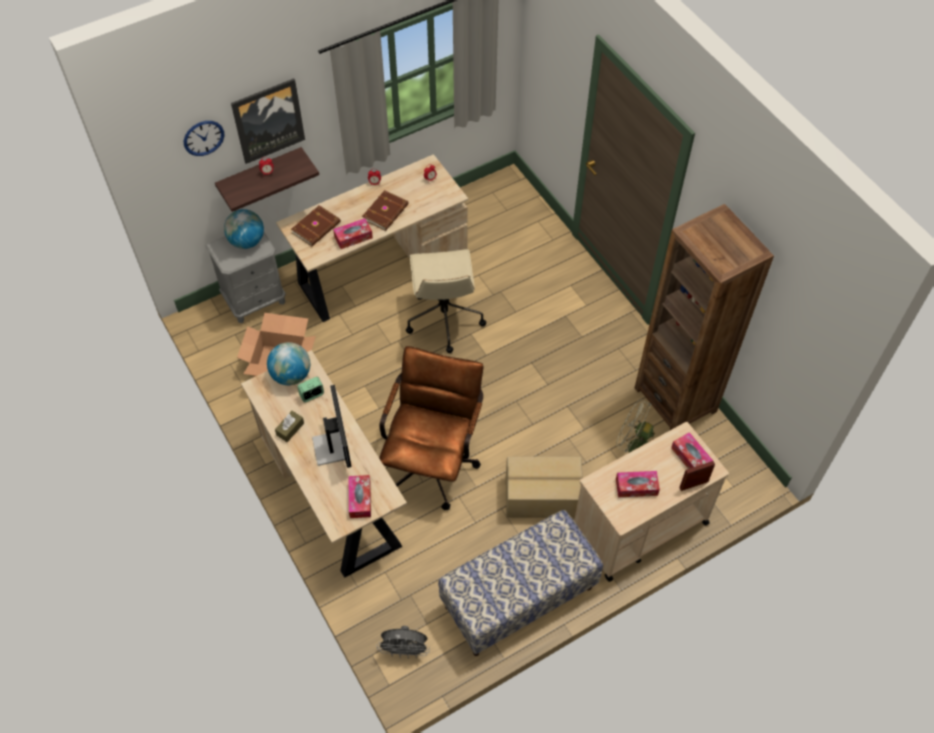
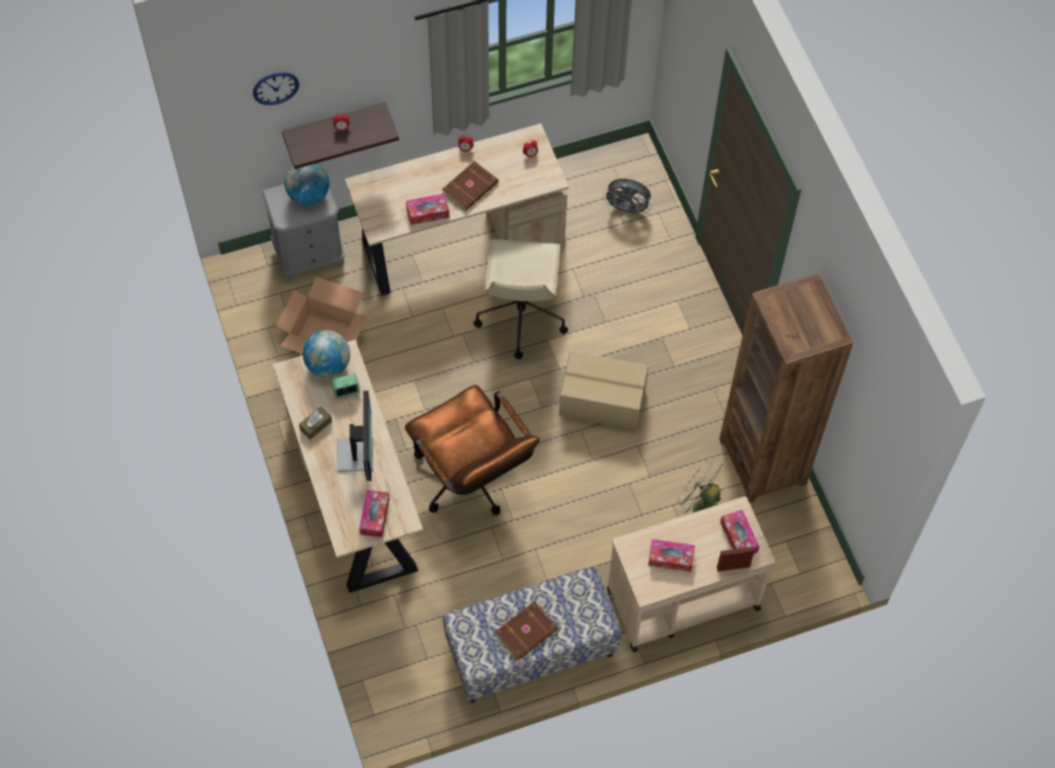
camera: 10 degrees right, 5 degrees up
picture [231,79,305,164] -> none
brown book [291,205,341,246] -> brown book moved to [495,601,558,660]
grey fan [376,626,430,659] -> grey fan moved to [603,179,652,216]
brown office chair [379,346,483,510] -> brown office chair turned 120 degrees clockwise [405,385,540,515]
cardboard box [506,456,583,518] -> cardboard box moved to [559,351,649,430]

